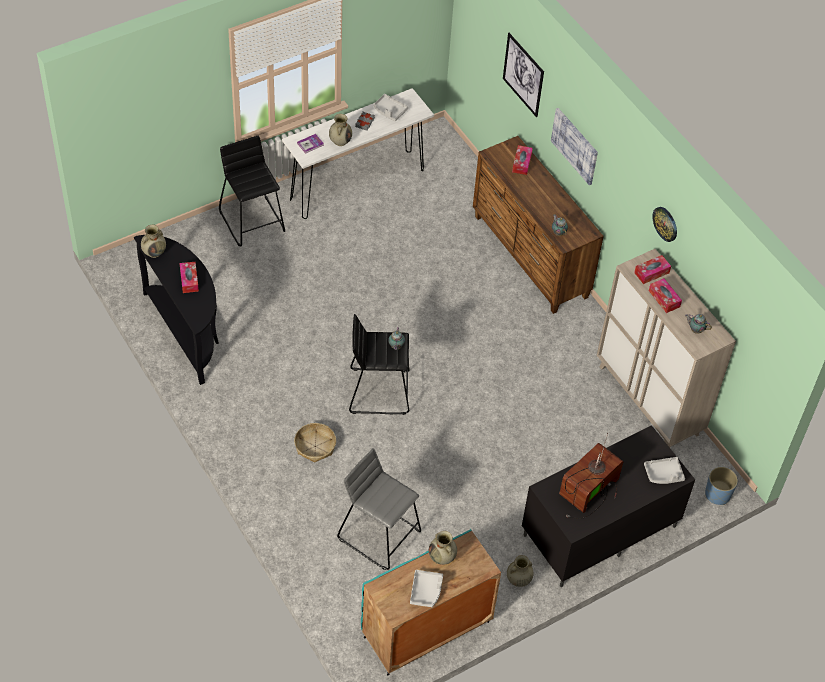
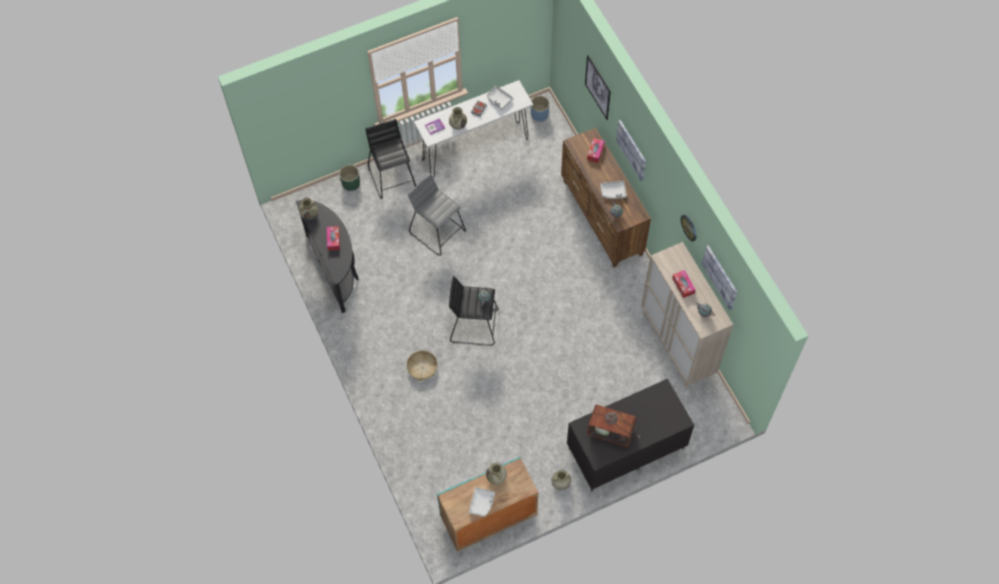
camera: 10 degrees right, 10 degrees up
grey stool [337,448,421,570] -> grey stool moved to [408,174,466,256]
television [559,433,623,519] -> television turned 120 degrees counterclockwise [587,405,640,447]
tissue box [634,255,671,284] -> none
grey tray [644,457,685,484] -> grey tray moved to [600,181,627,199]
blue planter [705,467,738,505] -> blue planter moved to [530,96,550,122]
none -> green planter [339,165,360,191]
none -> picture [702,245,737,310]

